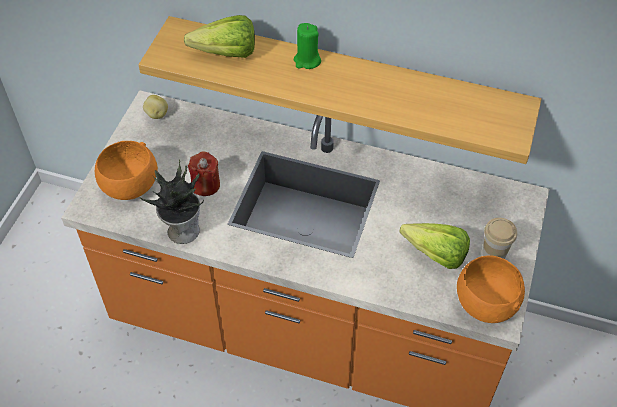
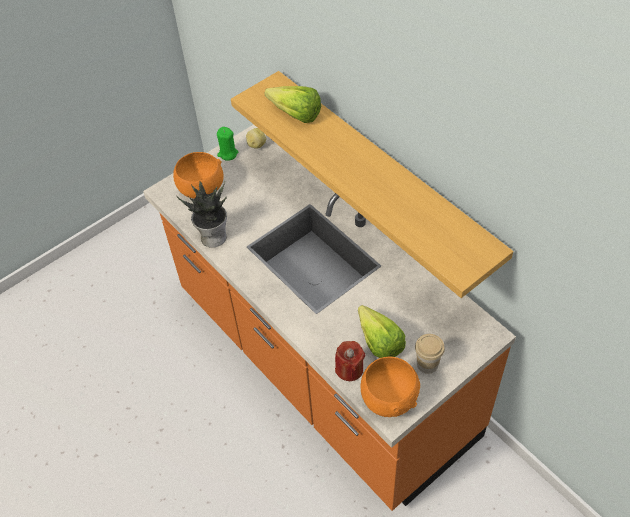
camera: 35 degrees right, 0 degrees up
red candle [188,151,220,196] -> red candle moved to [335,341,365,381]
green candle [294,23,321,69] -> green candle moved to [217,127,238,161]

